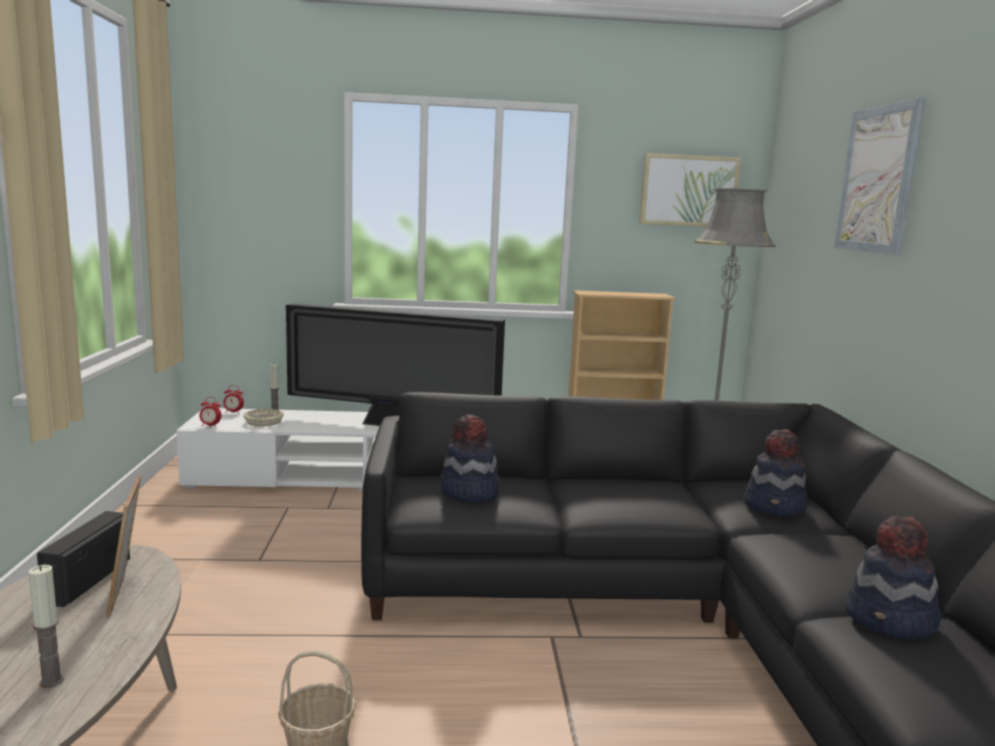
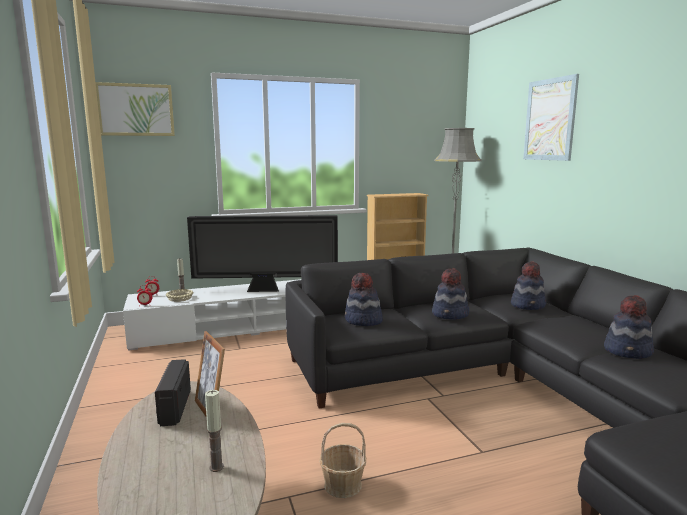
camera: 15 degrees left, 0 degrees up
picture [639,153,741,227] -> picture moved to [96,82,175,136]
none -> hat [432,268,469,320]

